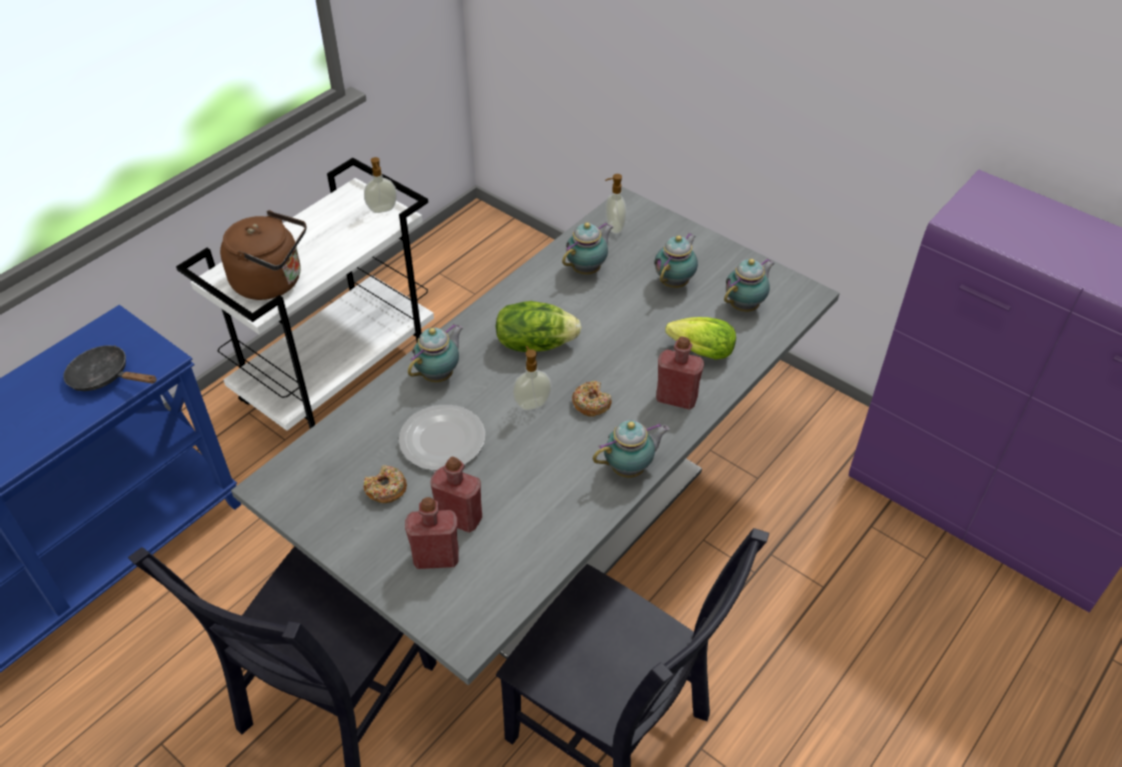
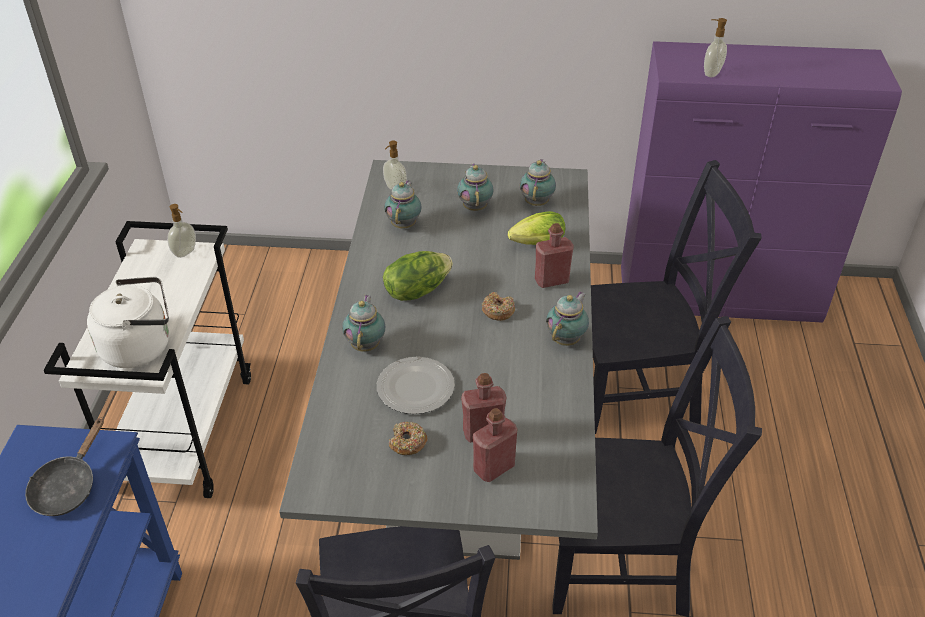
camera: 35 degrees left, 5 degrees down
black frying pan [63,345,157,391] -> black frying pan turned 60 degrees counterclockwise [25,417,104,516]
brown kettle [220,210,306,300] -> white kettle [87,277,169,368]
soap dispenser [512,346,552,410] -> soap dispenser moved to [704,18,727,77]
none -> black chair [591,160,762,434]

